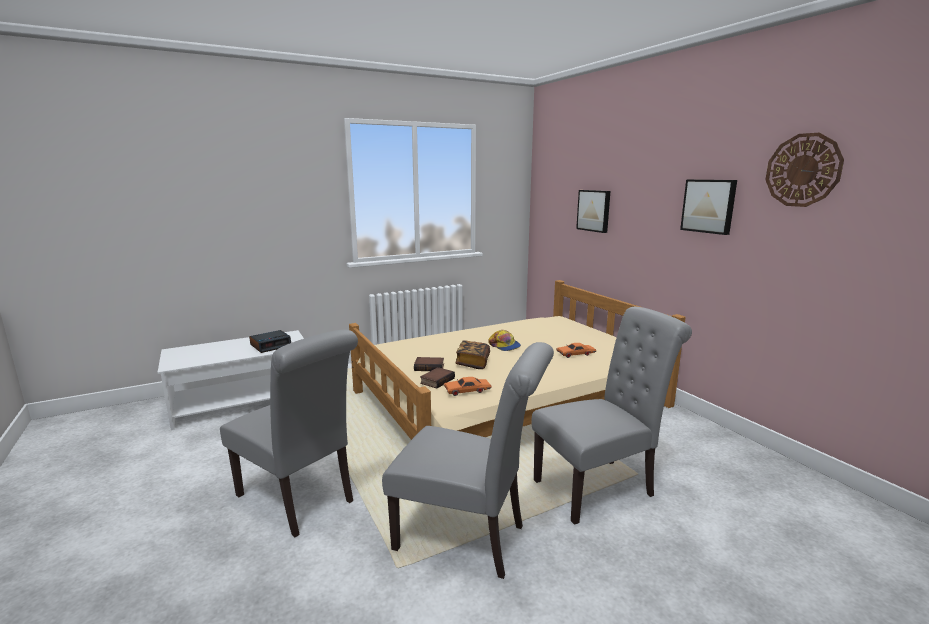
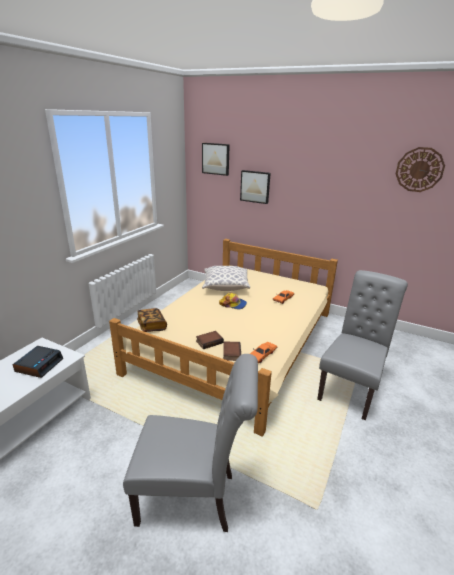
camera: 35 degrees left, 10 degrees up
grey chair [382,342,554,579] -> none
book [455,341,490,369] -> book moved to [137,308,167,332]
picture [680,179,737,235] -> picture moved to [202,143,230,176]
none -> pillow [202,266,250,291]

